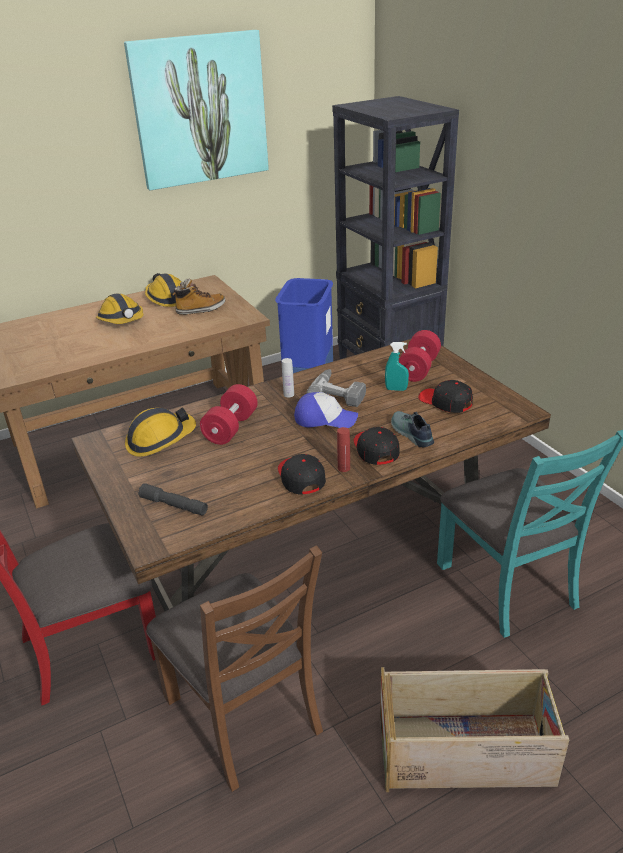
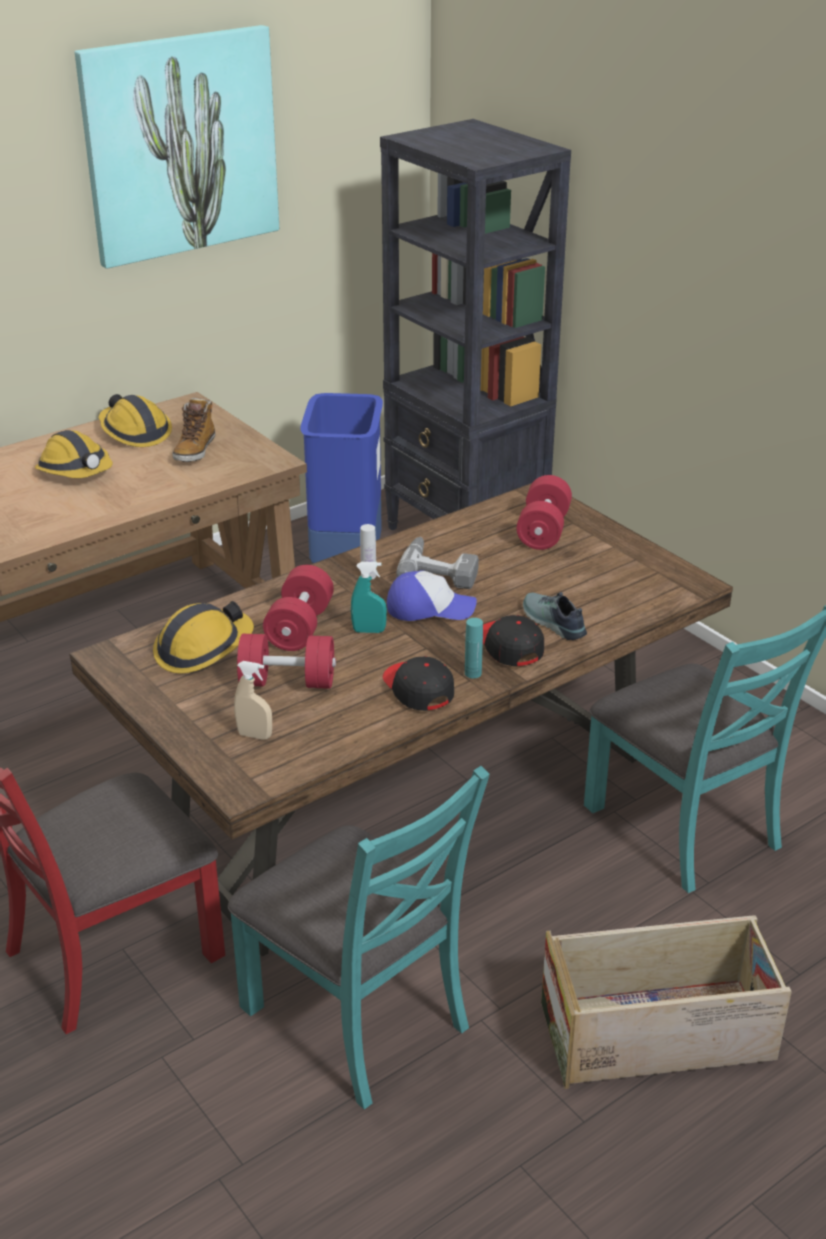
camera: 10 degrees left, 0 degrees up
grey flashlight [138,483,208,516] -> beige spray bottle [234,661,272,740]
brown chair [146,545,323,792] -> turquoise chair [228,766,490,1109]
boot [172,278,225,315] -> boot turned 135 degrees clockwise [172,398,215,462]
red bottle [337,427,350,472] -> turquoise bottle [465,618,483,679]
turquoise spray bottle [385,342,409,391] -> turquoise spray bottle moved to [351,562,387,633]
black cap [418,380,473,413] -> none
none -> red dumbbell [237,634,336,689]

